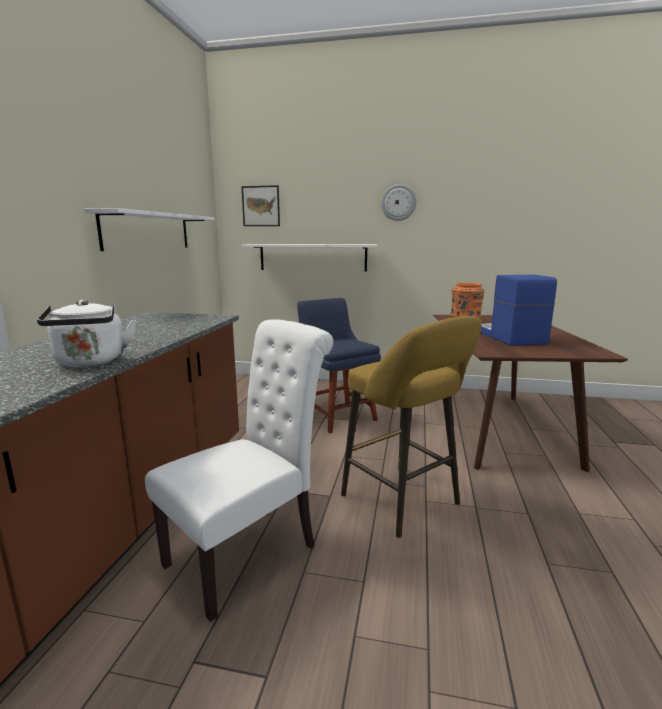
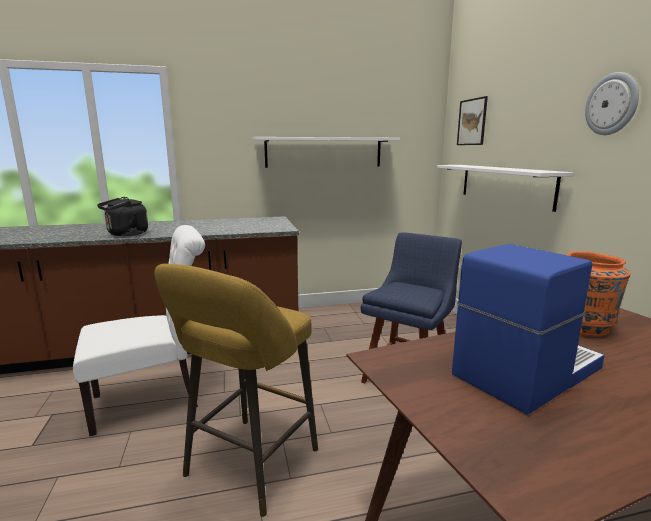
camera: 65 degrees right, 0 degrees up
white kettle [37,300,136,367] -> black kettle [97,197,148,236]
white chair [145,319,333,622] -> white chair turned 45 degrees counterclockwise [73,225,205,436]

